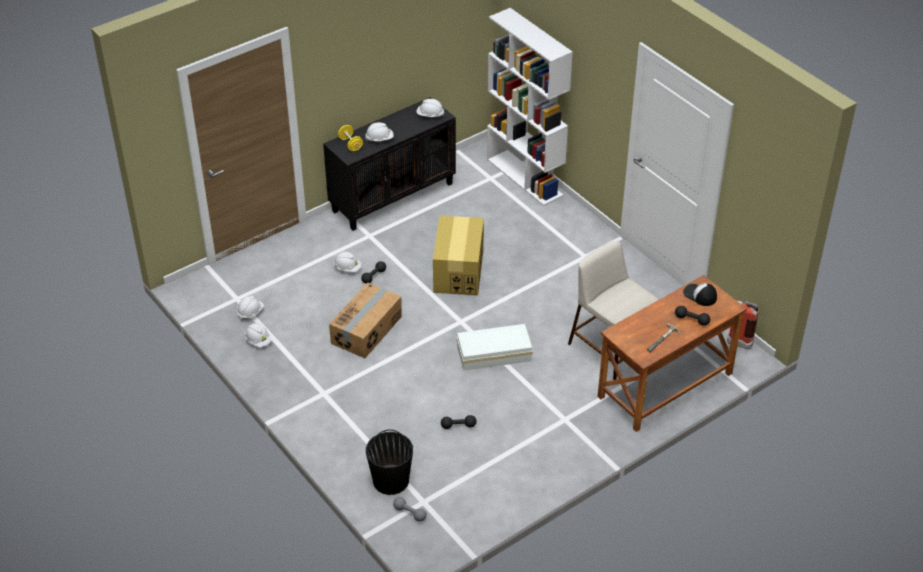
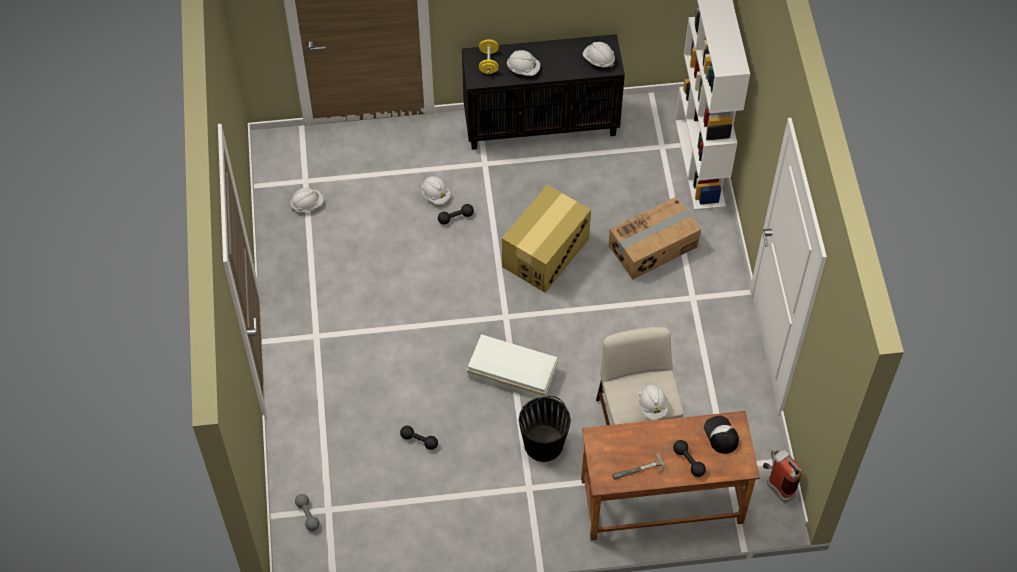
camera: 30 degrees right, 15 degrees up
white hard hat [245,323,272,347] -> white hard hat moved to [638,385,668,419]
cardboard box [329,282,402,358] -> cardboard box moved to [609,197,701,280]
black bucket [366,429,413,495] -> black bucket moved to [519,396,571,462]

